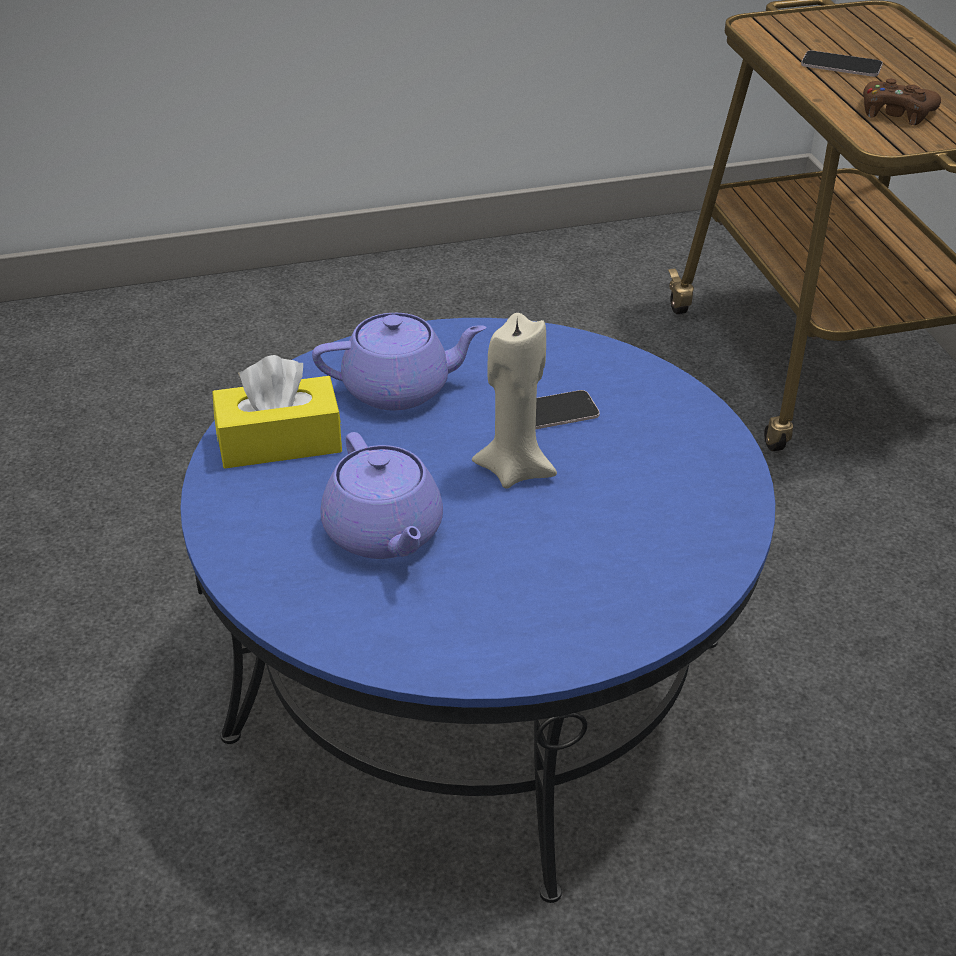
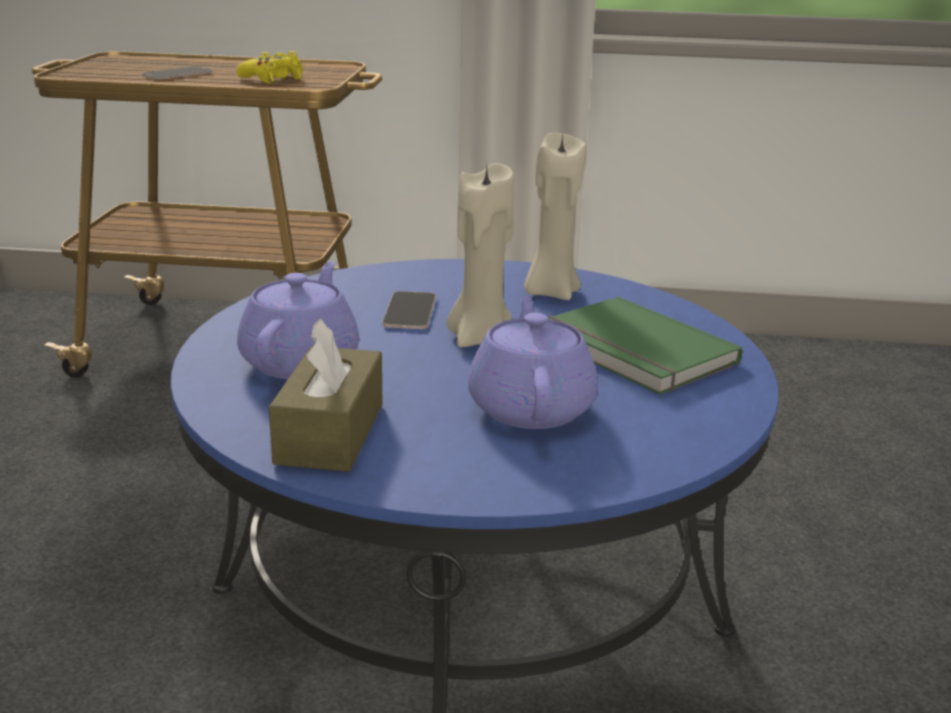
camera: 70 degrees left, 15 degrees down
yellow tissue box [212,355,342,468] -> brown tissue box [269,318,383,472]
purple teapot [320,432,443,559] -> purple teapot turned 90 degrees counterclockwise [468,295,598,429]
brown game controller [863,79,941,125] -> yellow game controller [236,51,302,83]
none -> beige candle [524,133,587,300]
none -> green book [548,297,743,395]

